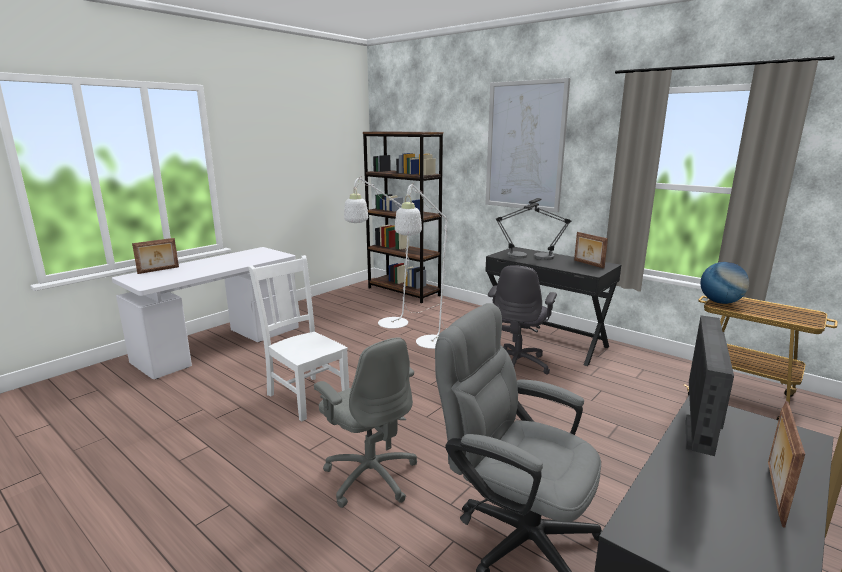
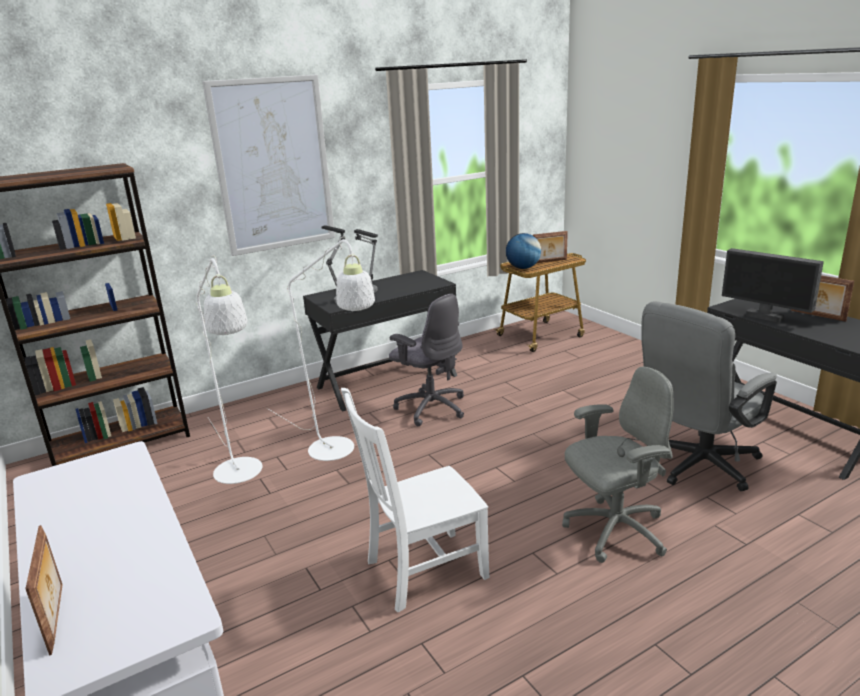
camera: 70 degrees left, 5 degrees up
picture frame [574,232,608,269] -> picture frame moved to [533,231,568,263]

